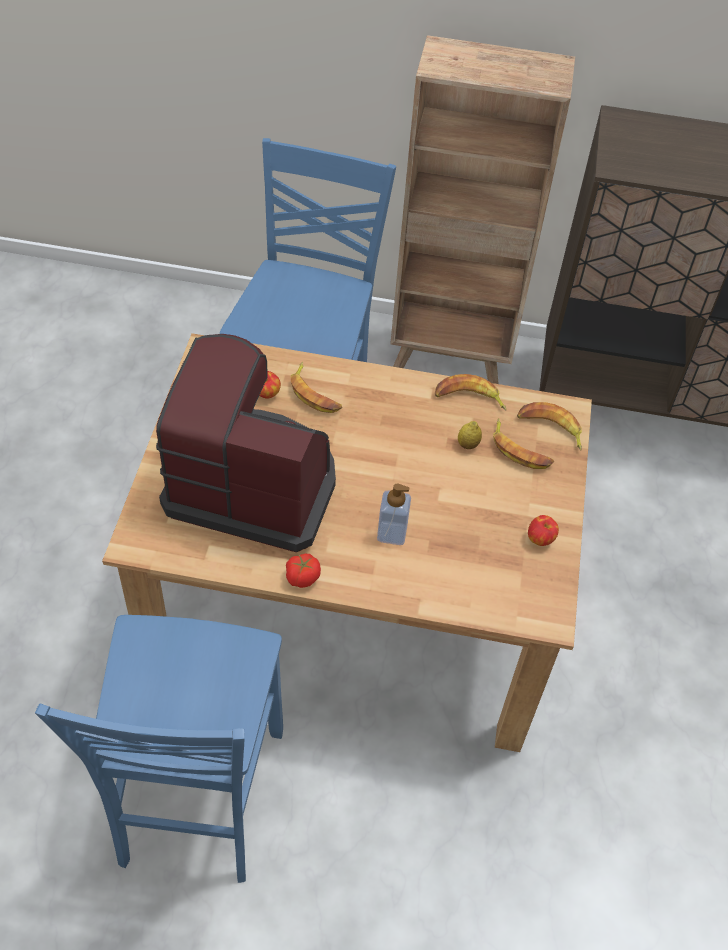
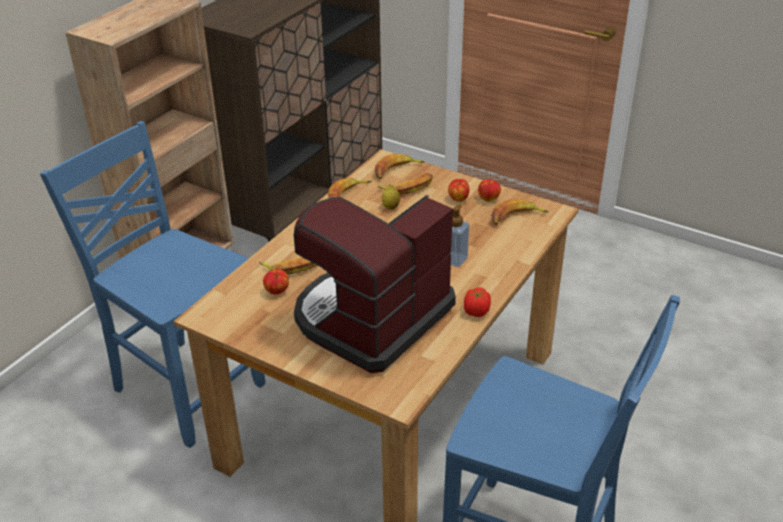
camera: 65 degrees left, 15 degrees down
none -> apple [448,179,470,202]
none -> banana [491,199,549,225]

